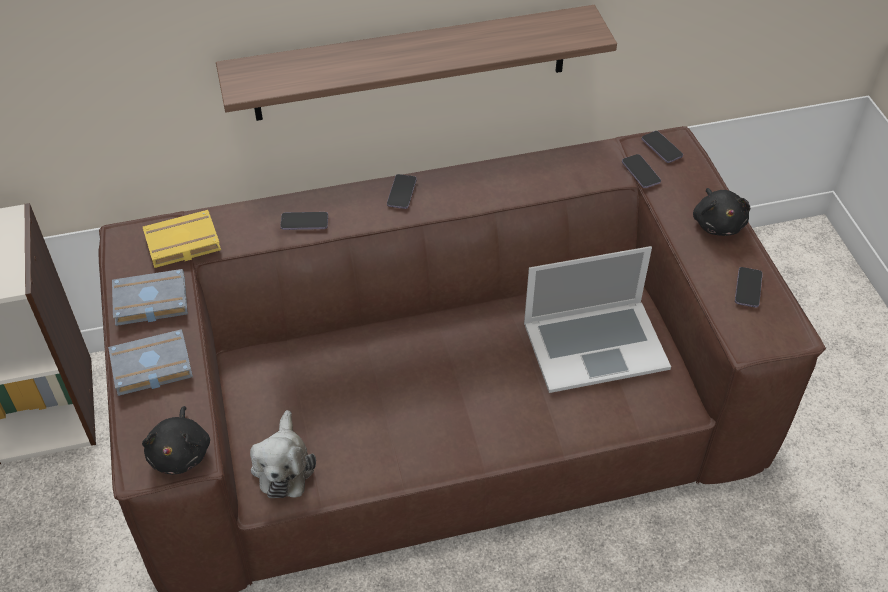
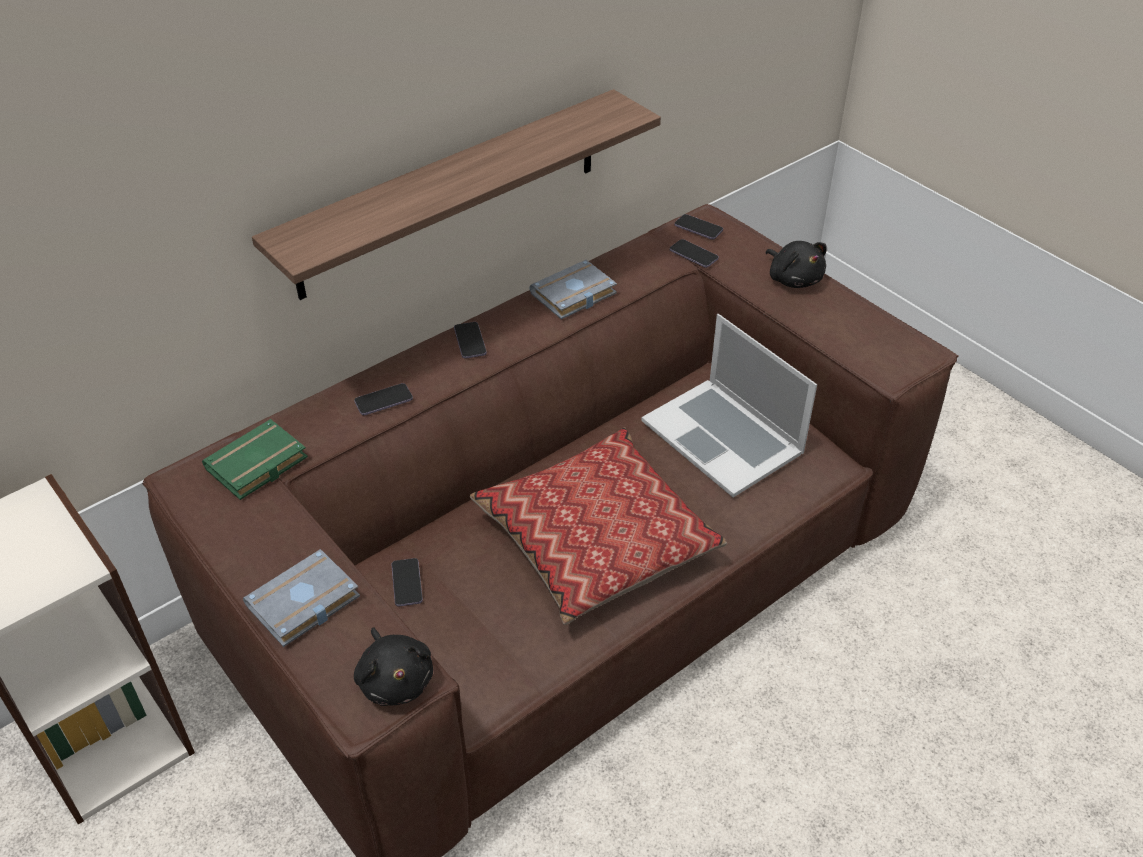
camera: 25 degrees left, 5 degrees down
grey book [112,269,188,326] -> grey book moved to [529,260,617,319]
yellow book [143,210,221,268] -> green book [202,419,308,500]
plush toy [250,410,316,498] -> none
laptop [524,246,671,393] -> laptop turned 90 degrees clockwise [641,314,817,498]
phone [735,267,763,308] -> phone moved to [392,558,423,606]
none -> pillow [470,427,727,625]

